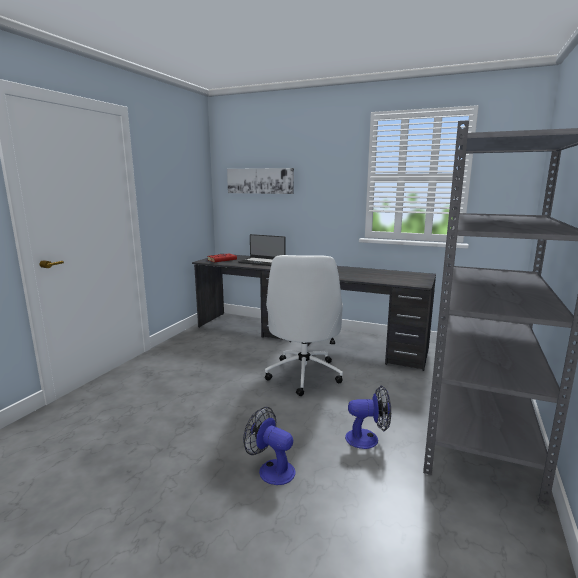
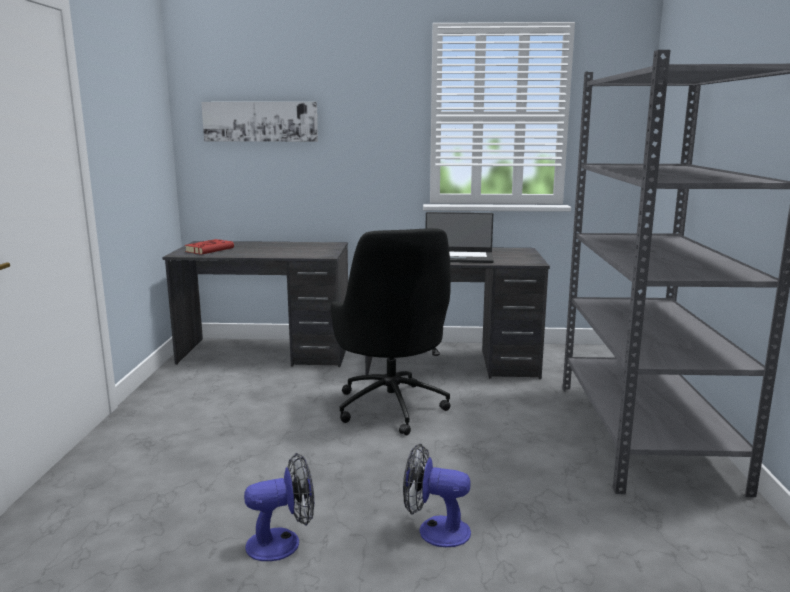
camera: 20 degrees left, 0 degrees up
laptop [238,234,286,266] -> laptop moved to [426,212,494,263]
white office chair [265,255,343,396] -> black office chair [331,228,451,435]
fan [345,386,391,449] -> fan moved to [244,453,314,561]

